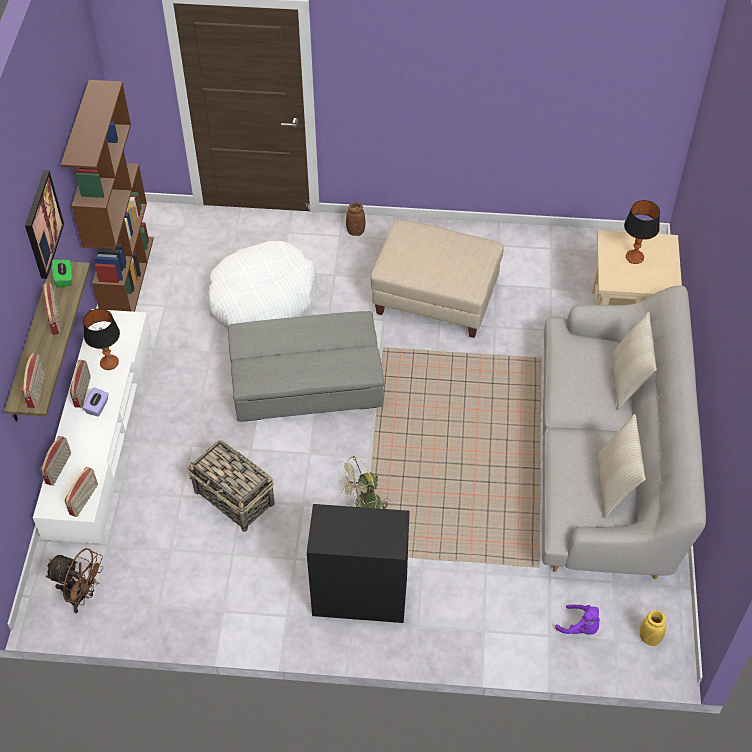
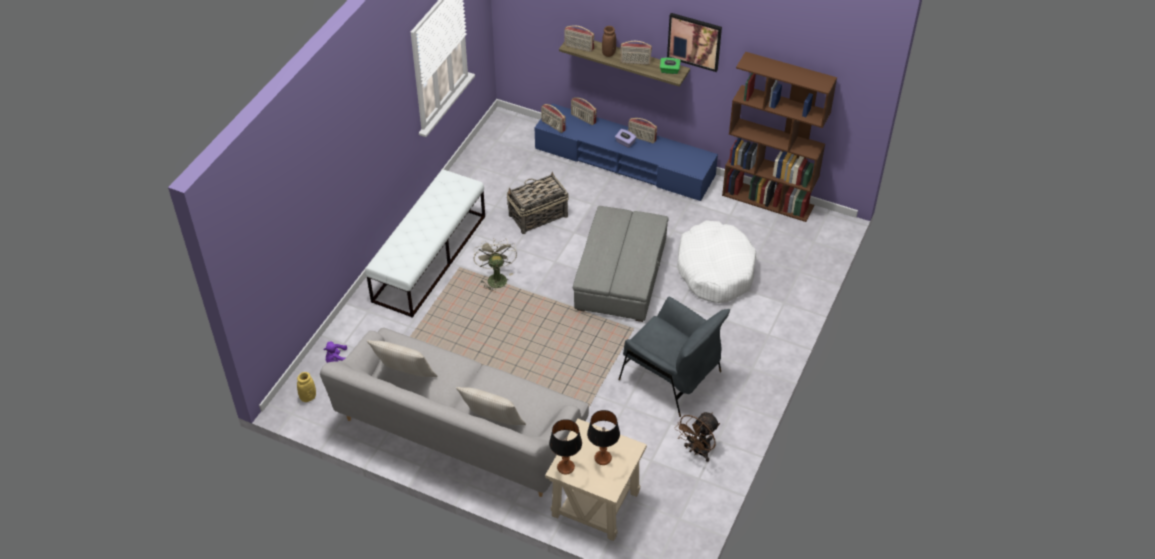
camera: 110 degrees right, 5 degrees down
white tv stand [33,309,152,544] -> blue tv stand [535,103,718,201]
brown fan [45,548,103,613] -> brown fan moved to [675,412,720,462]
table lamp [83,309,120,370] -> table lamp moved to [549,419,582,475]
black cabinet [307,504,410,623] -> white bench [365,169,485,318]
brown vase [346,203,365,236] -> brown vase moved to [602,26,616,57]
beige ottoman [371,220,503,338] -> grey armchair [618,297,730,417]

